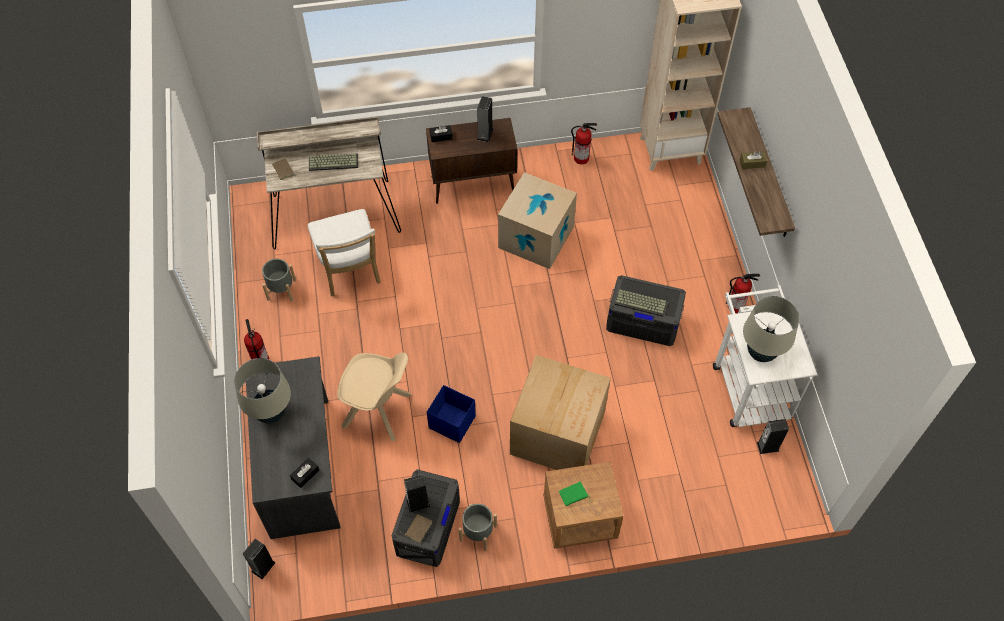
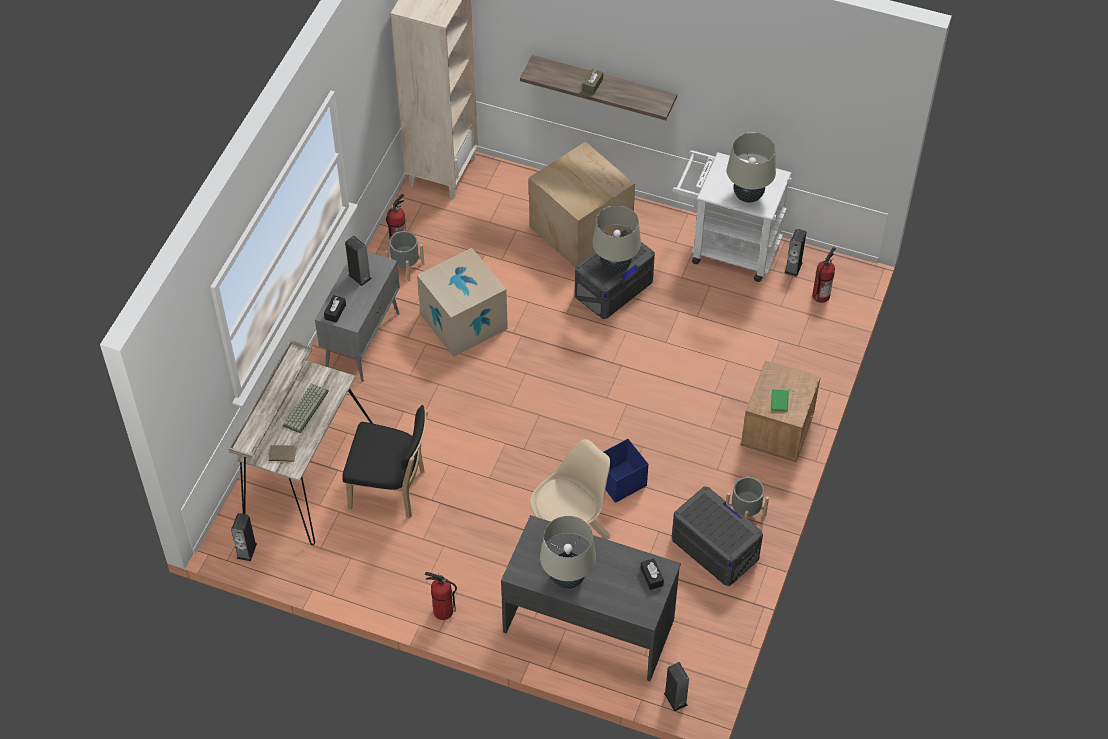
camera: 60 degrees left, 5 degrees down
grey planter [262,259,296,301] -> grey planter moved to [385,231,424,281]
white chair [308,209,381,296] -> black chair [342,405,428,519]
brown book [401,514,432,543] -> none
speaker [404,474,430,513] -> speaker moved to [231,513,257,561]
brown cabinet [426,118,517,204] -> grey cabinet [315,252,400,382]
cardboard box [510,355,611,470] -> cardboard box moved to [529,141,635,268]
keyboard [614,289,668,317] -> beige table lamp [592,205,641,273]
fire extinguisher [726,274,760,313] -> fire extinguisher moved to [812,247,836,303]

